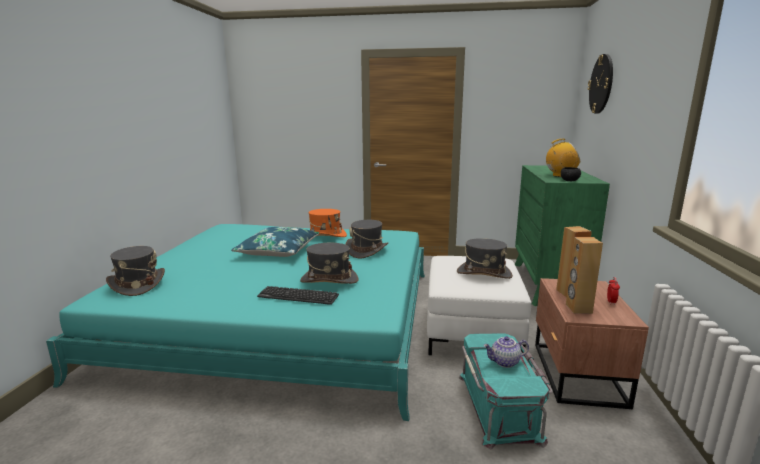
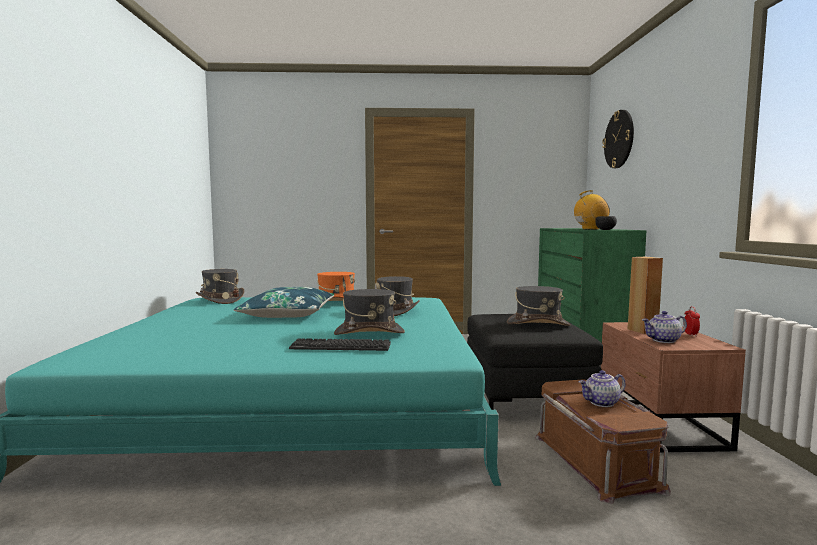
camera: 10 degrees left, 10 degrees down
grey hat [106,246,165,296] -> grey hat moved to [196,269,244,304]
white ottoman [427,256,531,355] -> black ottoman [467,314,603,410]
turquoise storage box [459,333,553,449] -> brown storage box [535,379,671,504]
brown speaker [566,237,603,314] -> teapot [642,311,687,343]

